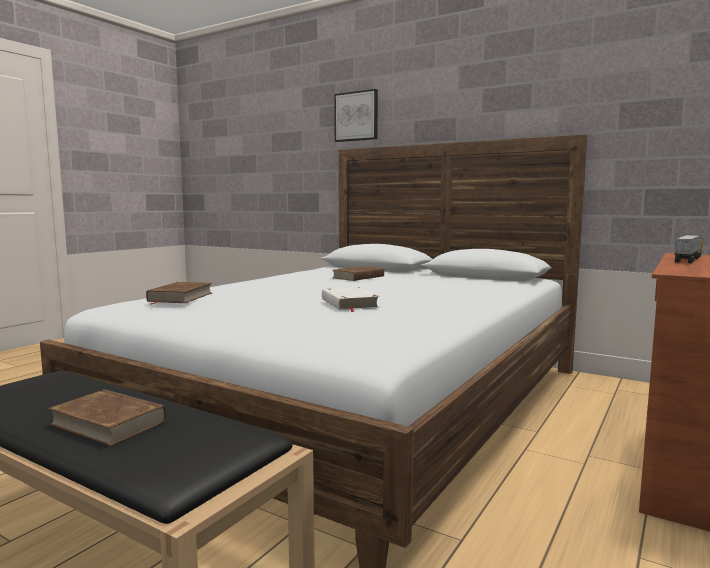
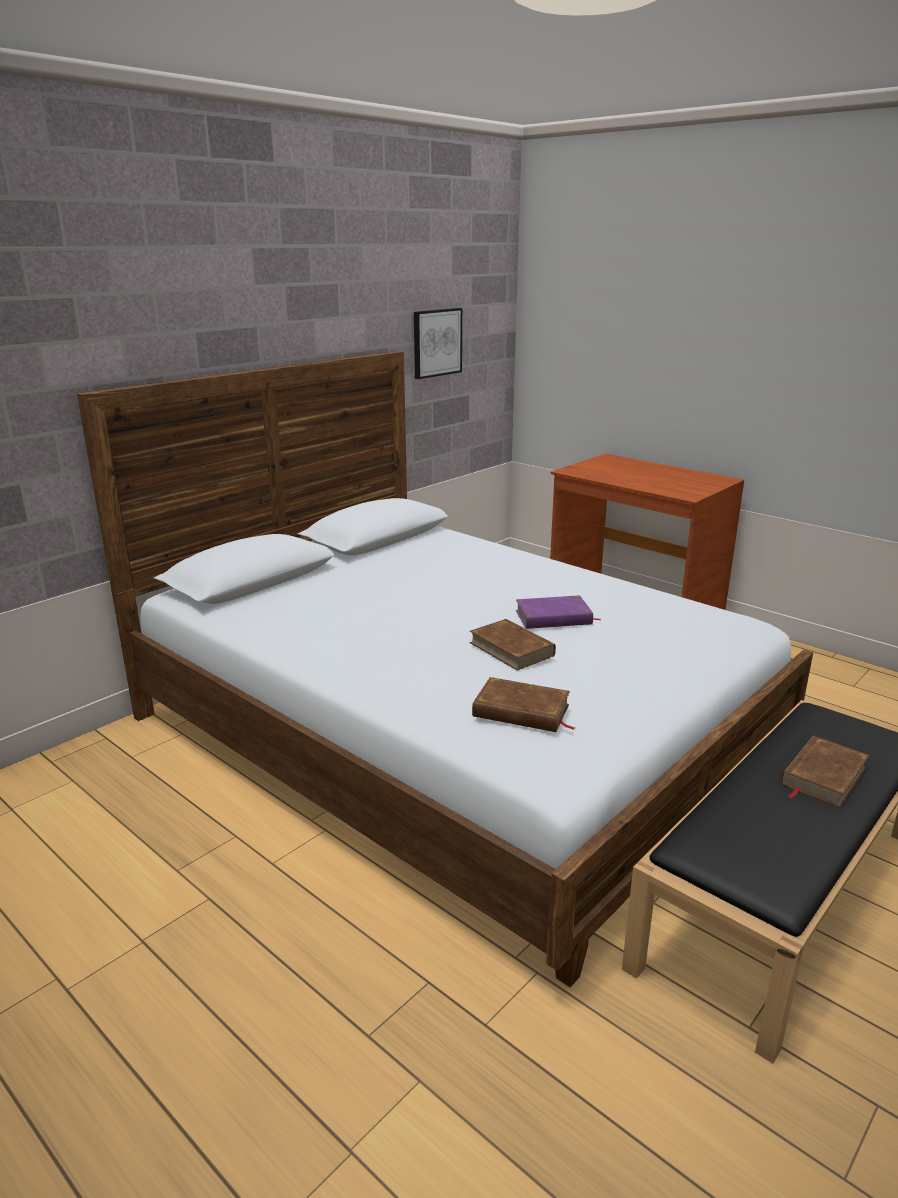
camera: 80 degrees left, 15 degrees up
white book [322,287,380,312] -> purple book [516,595,600,629]
brown book [333,266,384,281] -> brown book moved to [470,619,556,670]
picture [334,89,378,142] -> picture moved to [414,308,462,379]
toy truck [674,235,703,263] -> none

